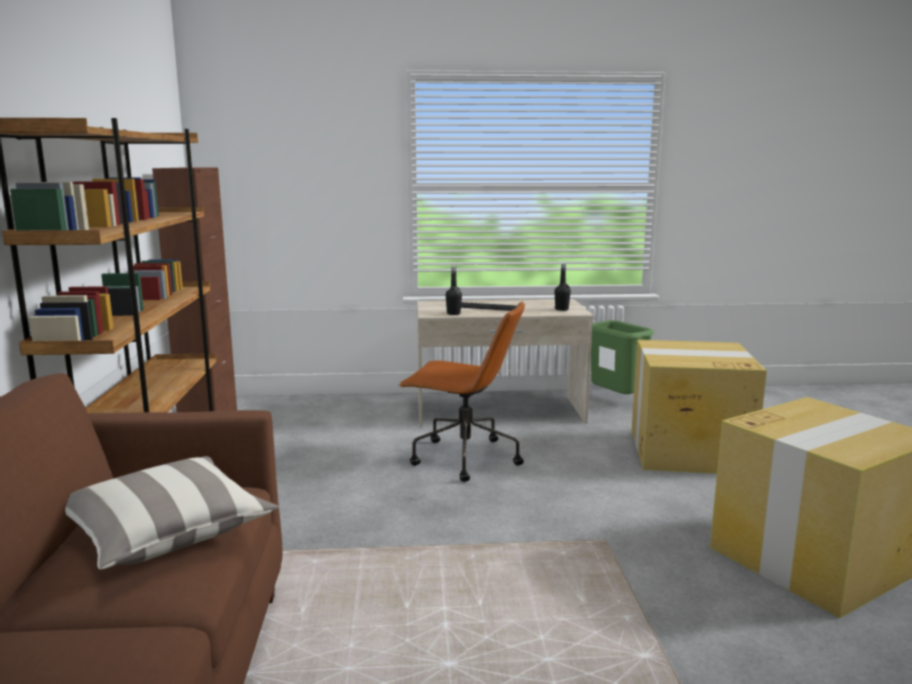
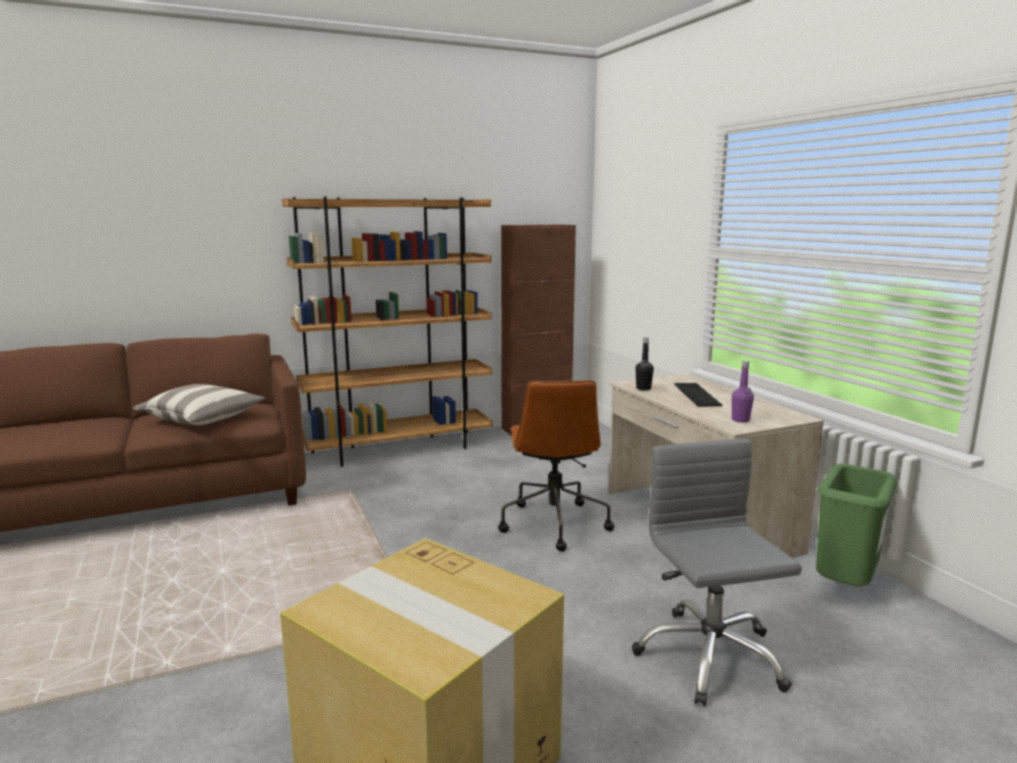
camera: 70 degrees right, 0 degrees up
black bottle [554,263,571,311] -> purple bottle [732,361,754,422]
cardboard box [632,340,767,474] -> grey office chair [632,439,802,706]

